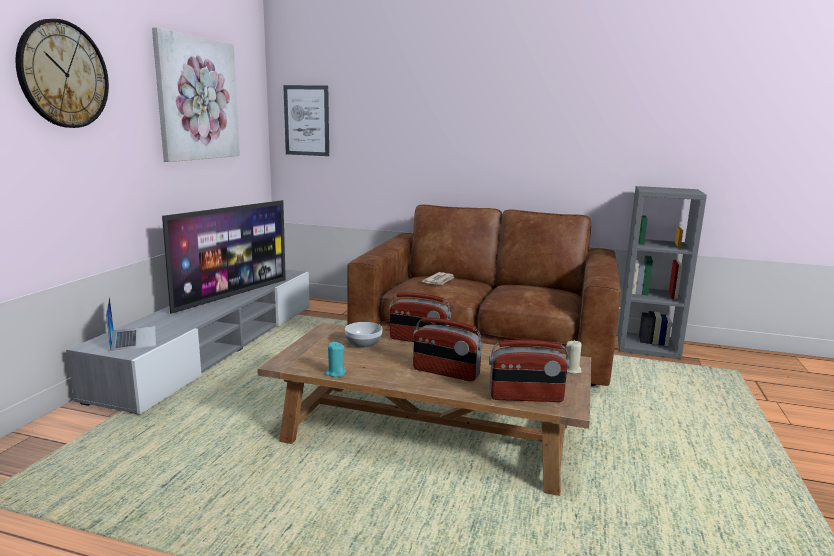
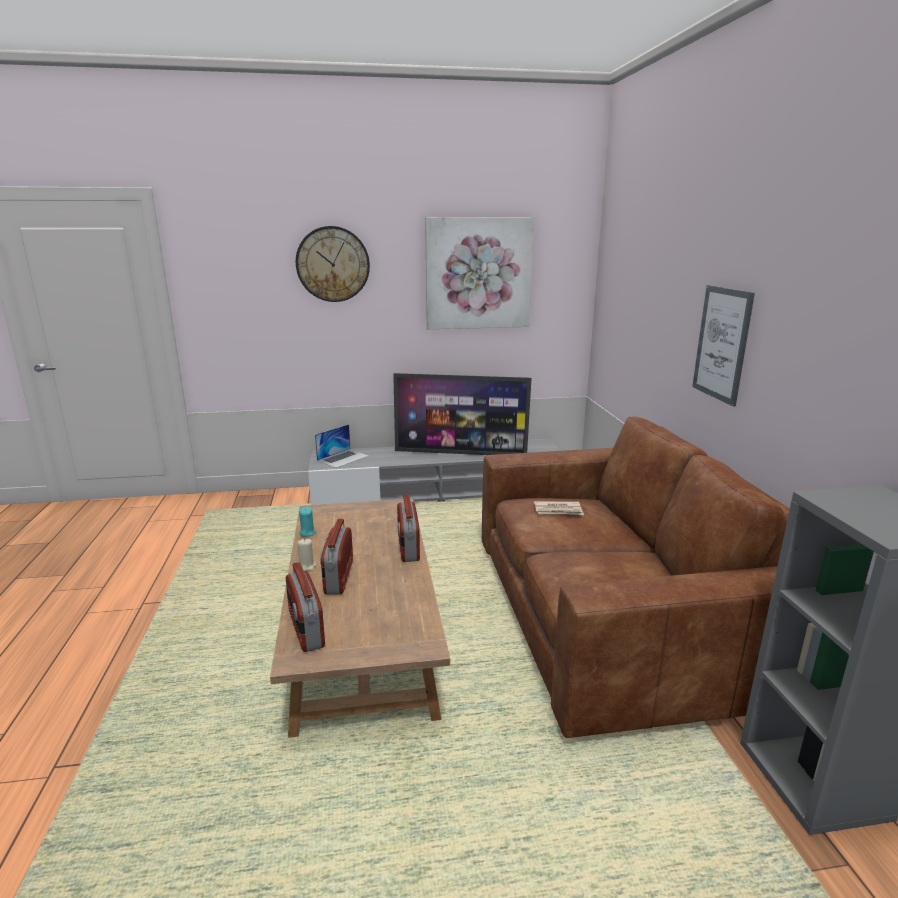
camera: 65 degrees right, 5 degrees up
picture [283,85,329,156] -> picture moved to [692,285,755,407]
bowl [345,322,383,348] -> none
beige candle [565,340,582,374] -> beige candle moved to [297,539,316,571]

